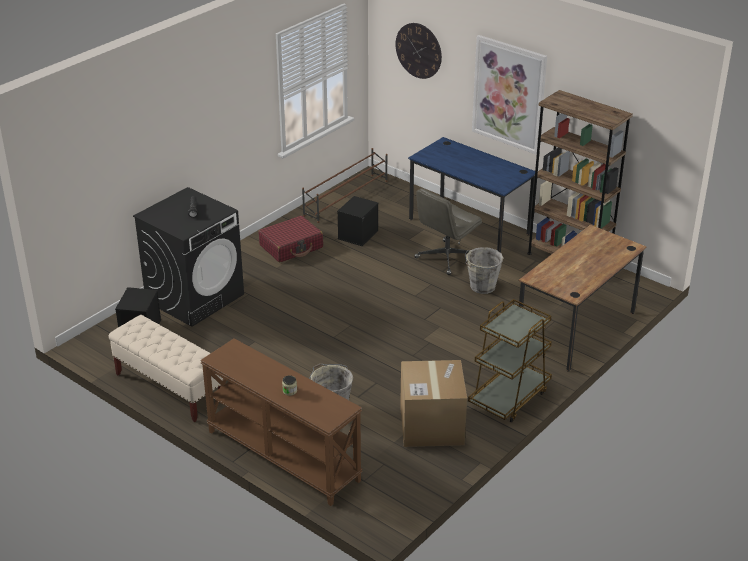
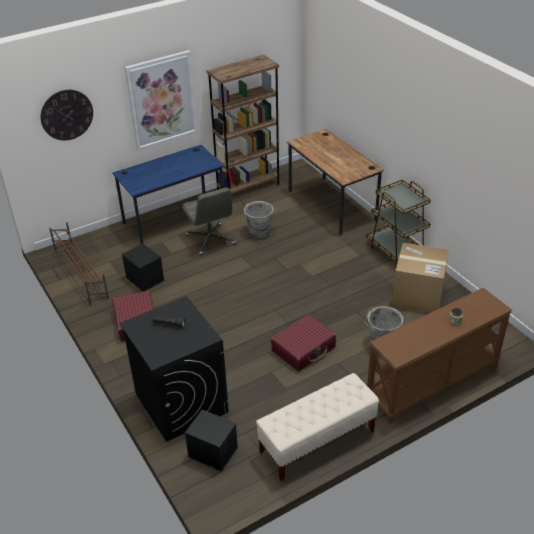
camera: 70 degrees left, 5 degrees up
none -> red suitcase [271,315,336,371]

